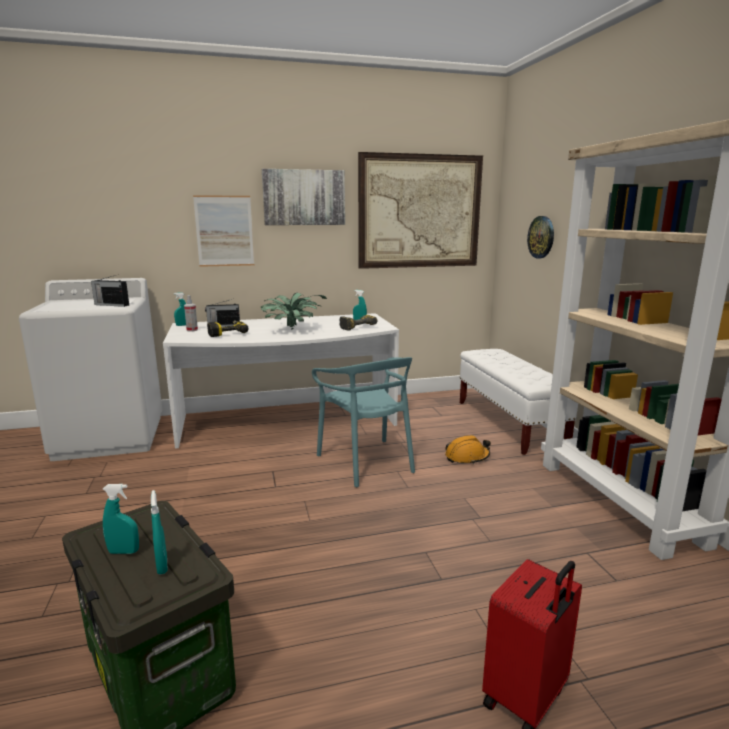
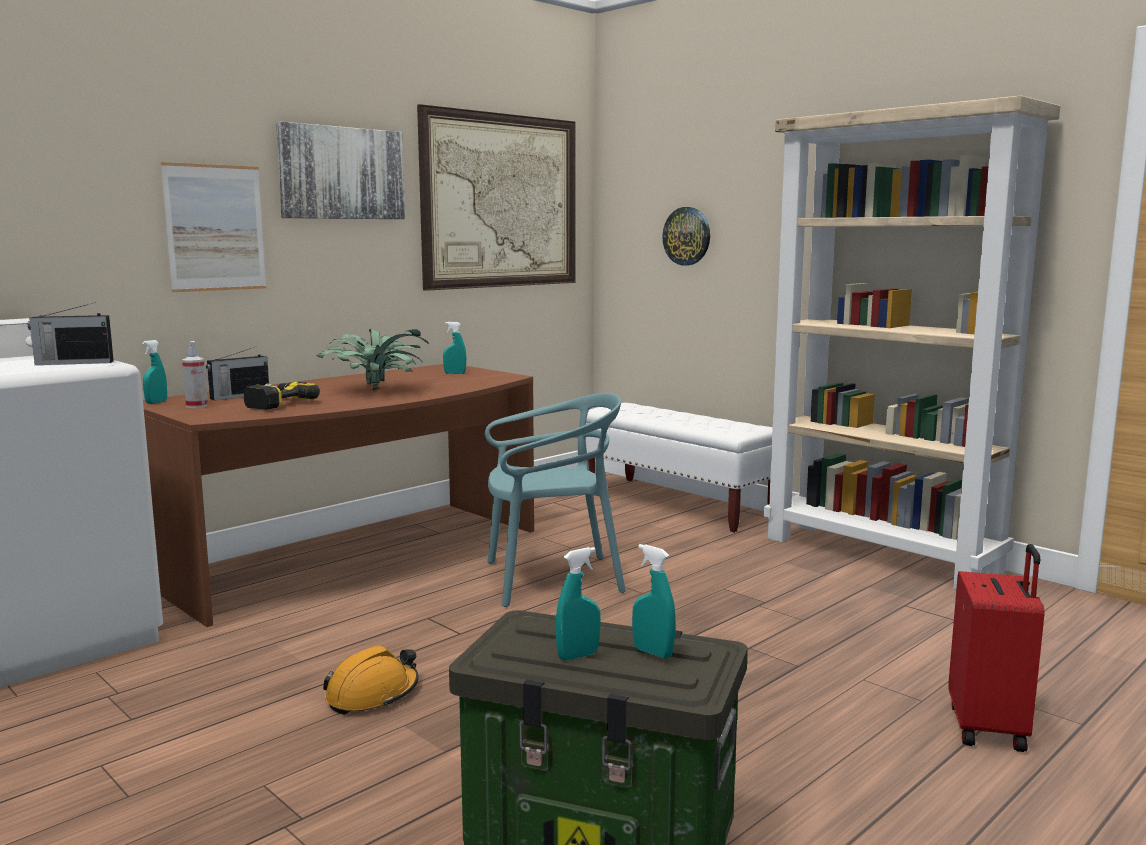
camera: 30 degrees left, 5 degrees down
white desk [163,313,399,449] -> brown desk [143,364,534,627]
turquoise chair [312,357,415,487] -> turquoise chair turned 45 degrees counterclockwise [485,393,626,607]
power drill [339,315,377,331] -> none
orange hard hat [445,435,491,464] -> orange hard hat moved to [323,646,419,715]

